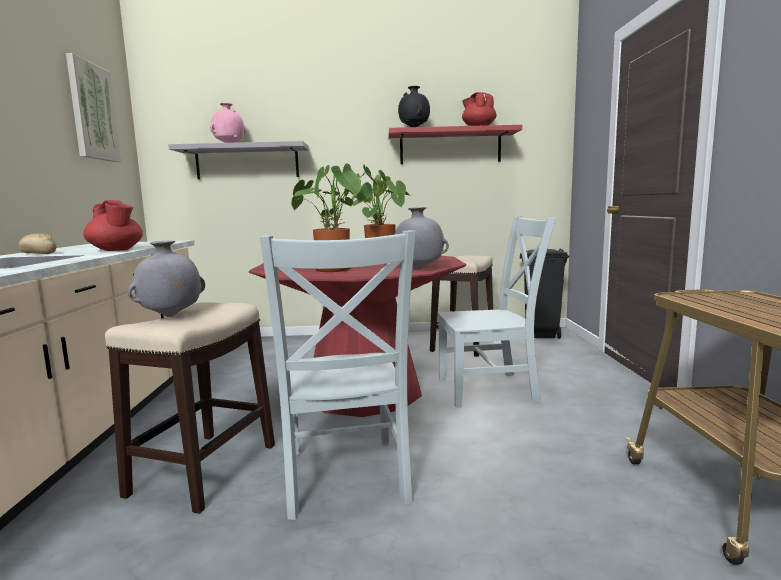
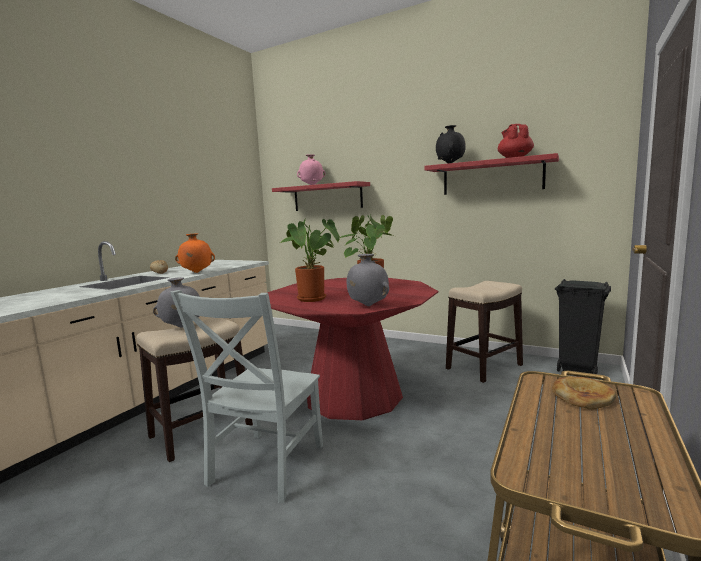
camera: 30 degrees right, 0 degrees up
picture [66,53,121,162] -> none
red teapot [83,200,143,251] -> orange vase [175,233,215,273]
grey shelf [168,141,309,180] -> red shelf [272,181,370,211]
grey chair [437,216,556,408] -> none
none -> bread [552,377,616,410]

